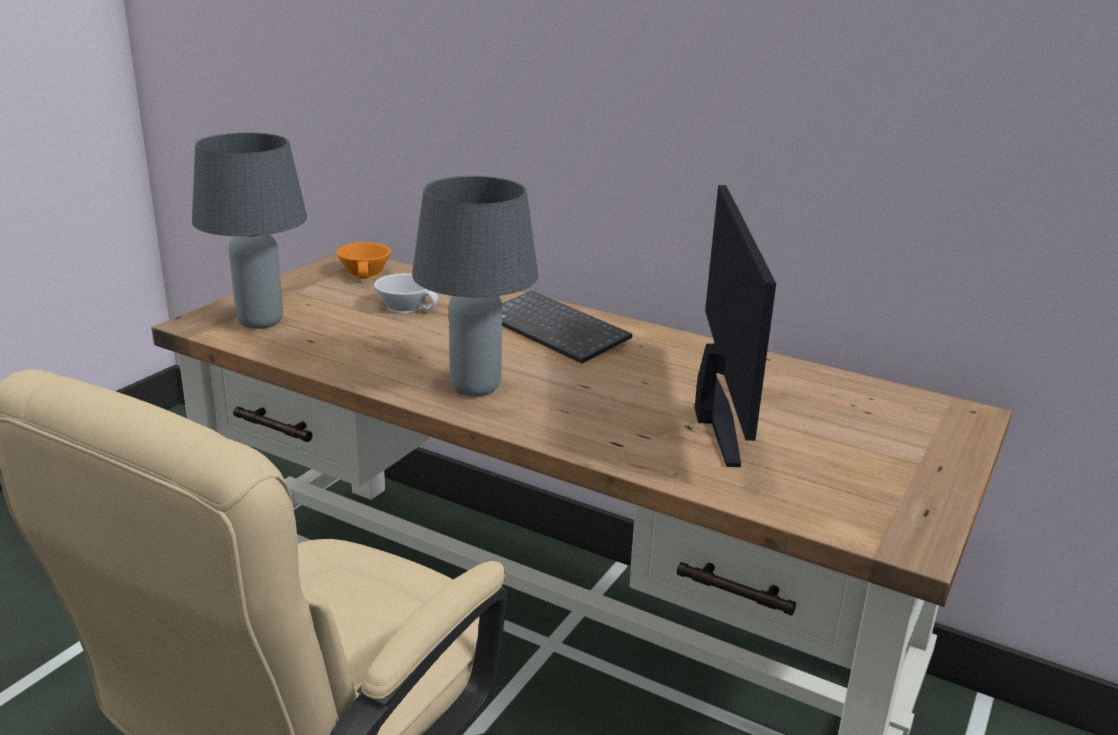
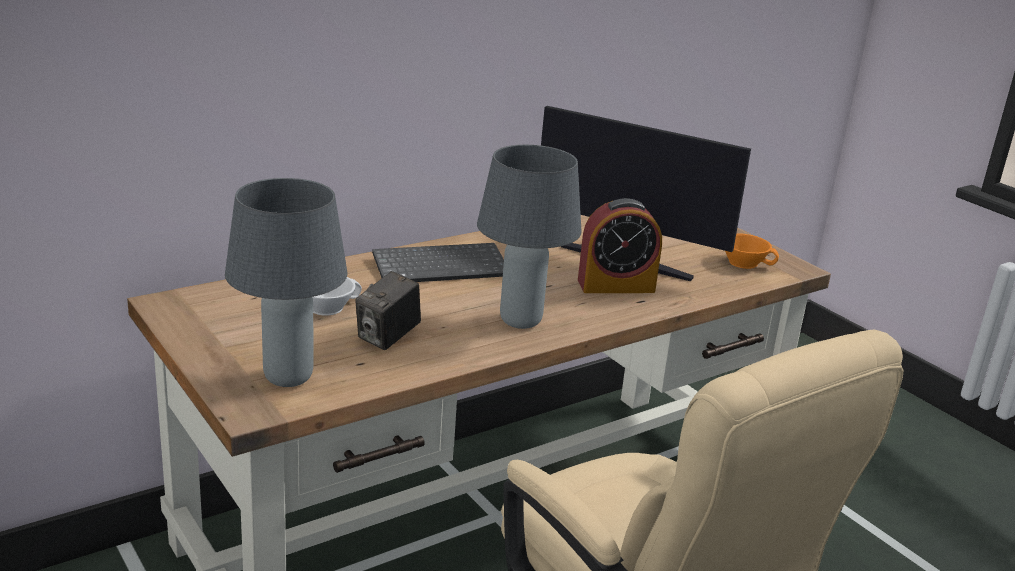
camera: 65 degrees left, 0 degrees up
orange cup [336,242,391,279] -> orange cup moved to [725,233,779,269]
none -> camera [355,271,421,350]
none -> alarm clock [578,198,662,293]

